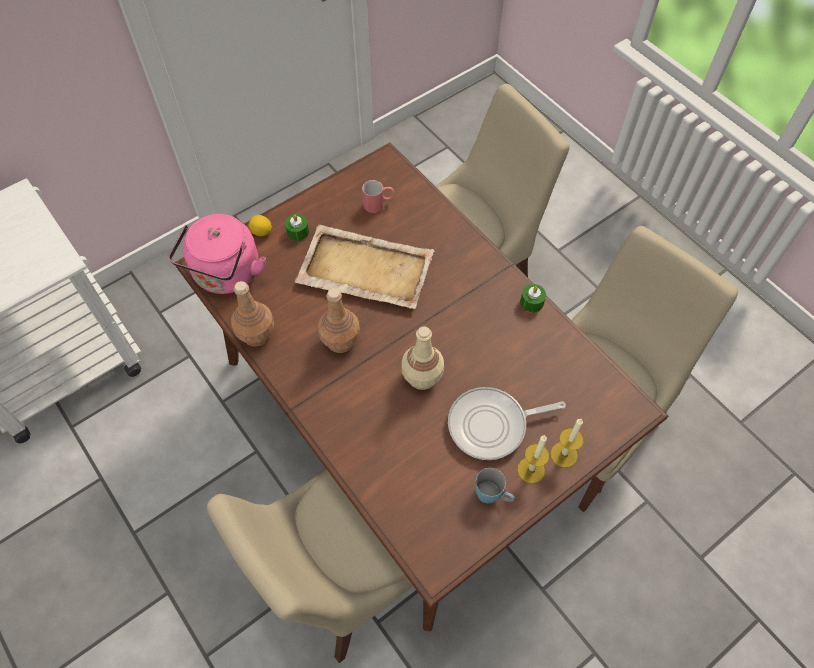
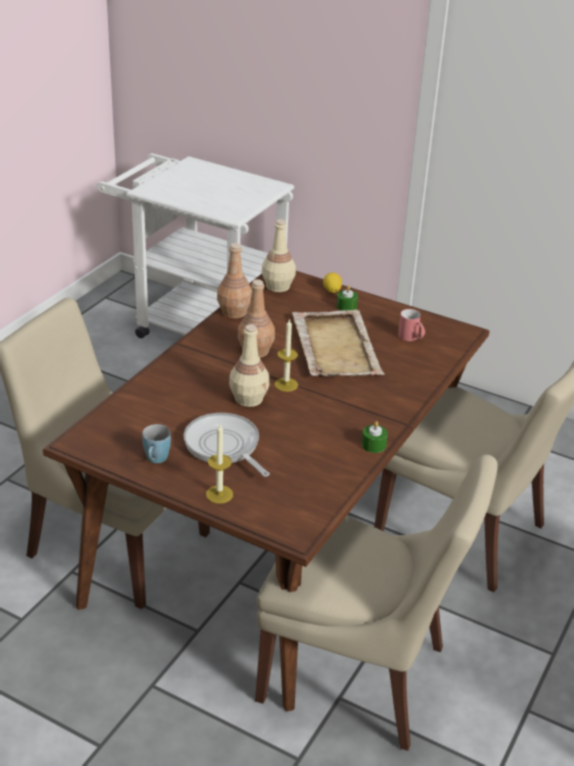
camera: 65 degrees right, 25 degrees down
pink kettle [168,214,266,294] -> beige bottle [262,219,296,292]
candle [517,435,549,484] -> candle moved to [274,318,298,392]

